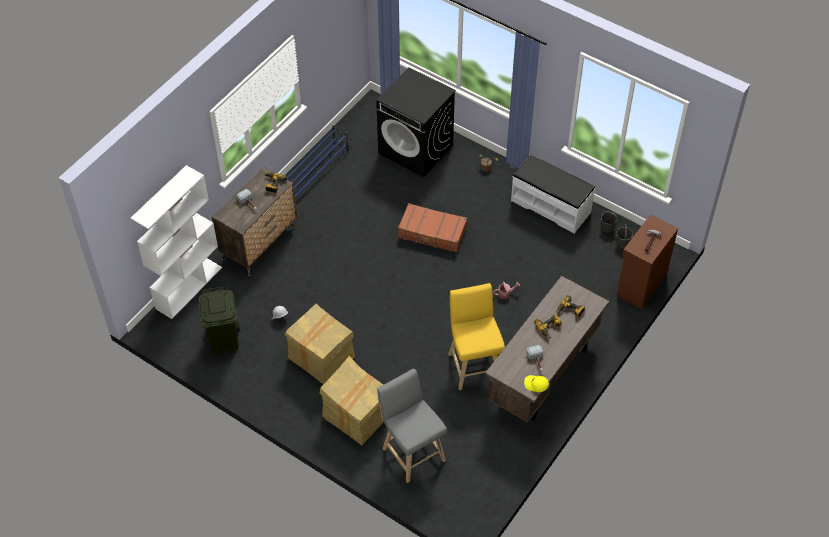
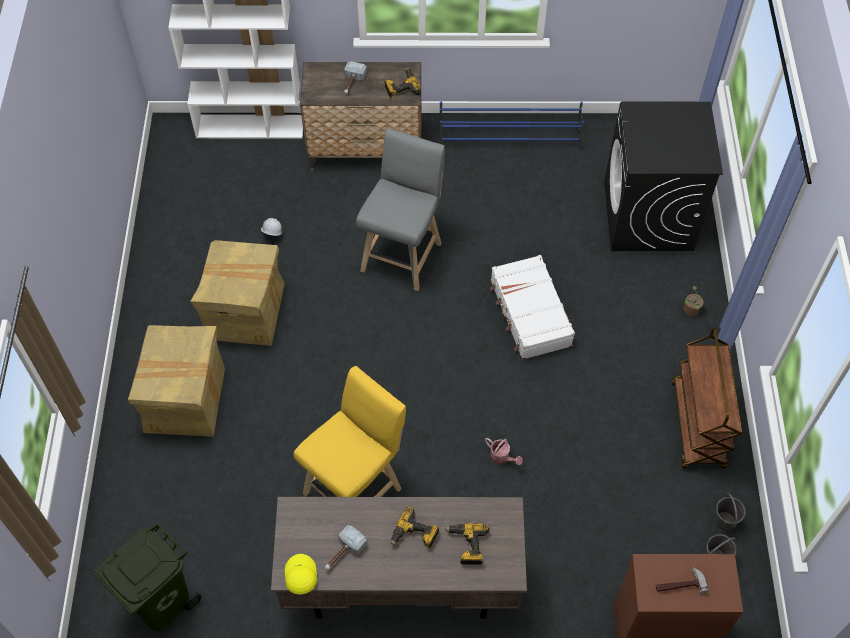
camera: 55 degrees right, 5 degrees up
green trash can [199,286,240,354] -> green trash can moved to [94,523,201,631]
grey stool [377,368,447,483] -> grey stool moved to [356,128,445,291]
brown suitcase [398,203,467,252] -> white suitcase [490,255,575,360]
white bench [511,154,595,234] -> brown cart [672,328,742,468]

